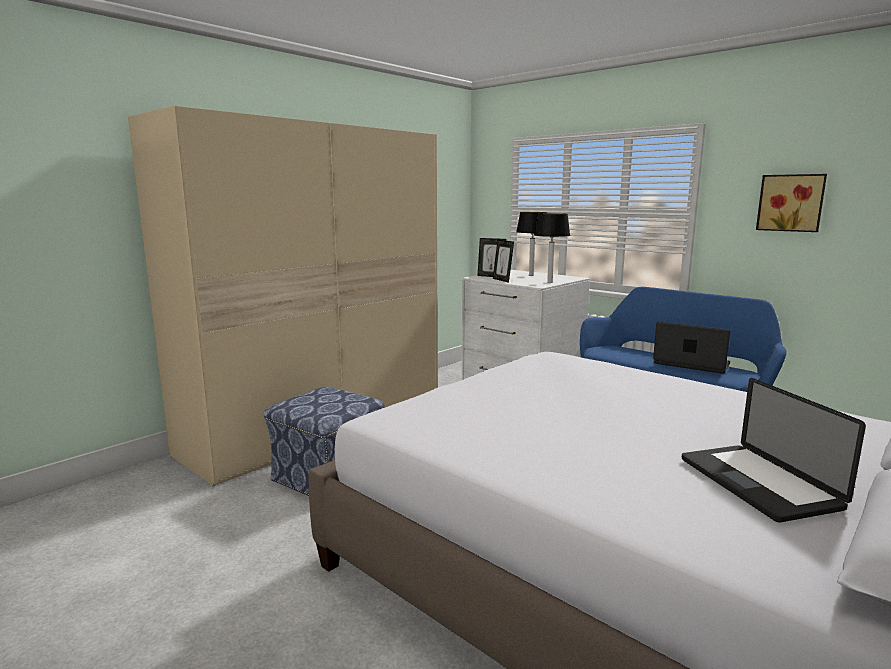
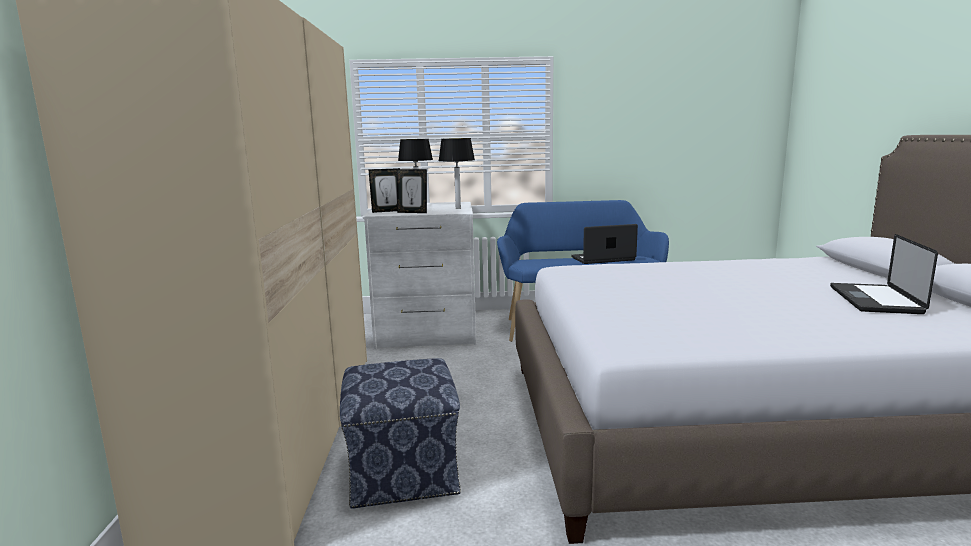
camera: 45 degrees left, 0 degrees up
laptop [682,378,866,523] -> laptop turned 75 degrees clockwise [830,234,938,314]
picture [756,174,827,232] -> none

